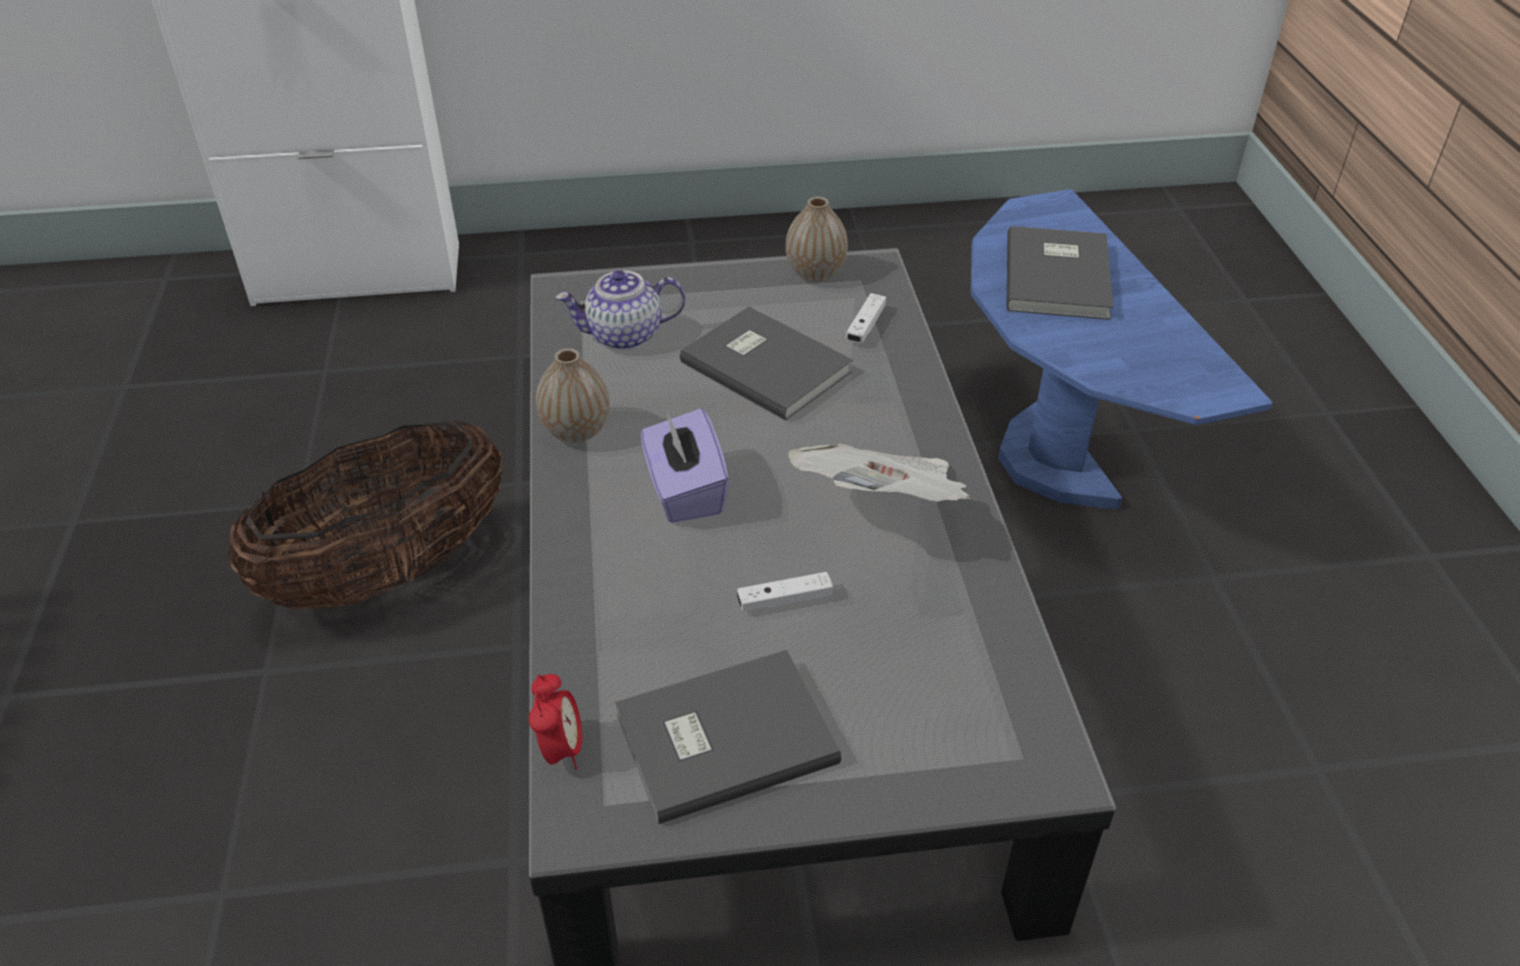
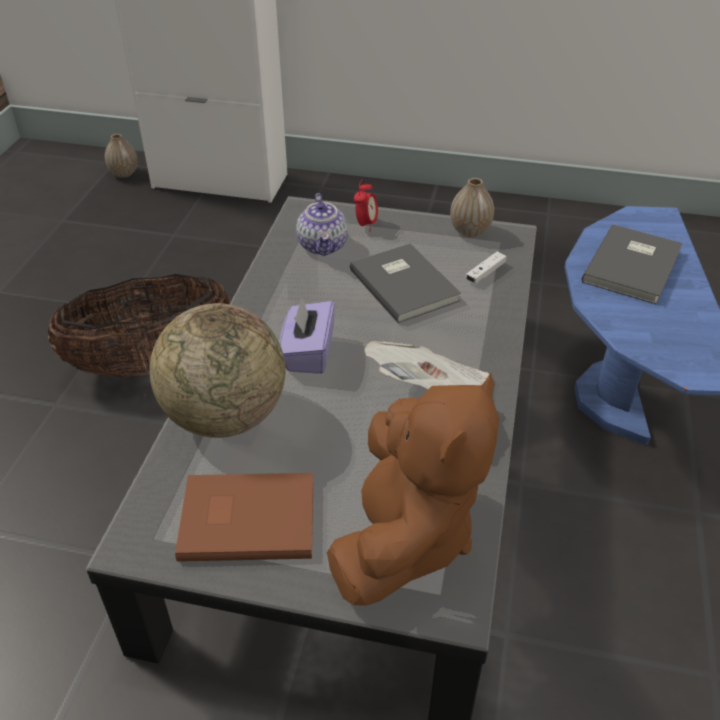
camera: 20 degrees right, 0 degrees up
alarm clock [529,674,582,770] -> alarm clock moved to [354,180,378,231]
vase [536,348,610,443] -> vase moved to [105,134,138,178]
teapot [556,270,686,350] -> teapot turned 105 degrees counterclockwise [296,193,348,256]
grey book [615,650,841,824] -> brown book [175,473,313,562]
white game controller [737,572,833,611] -> none
none -> globe [150,303,285,438]
none -> brown plush toy [327,373,499,606]

